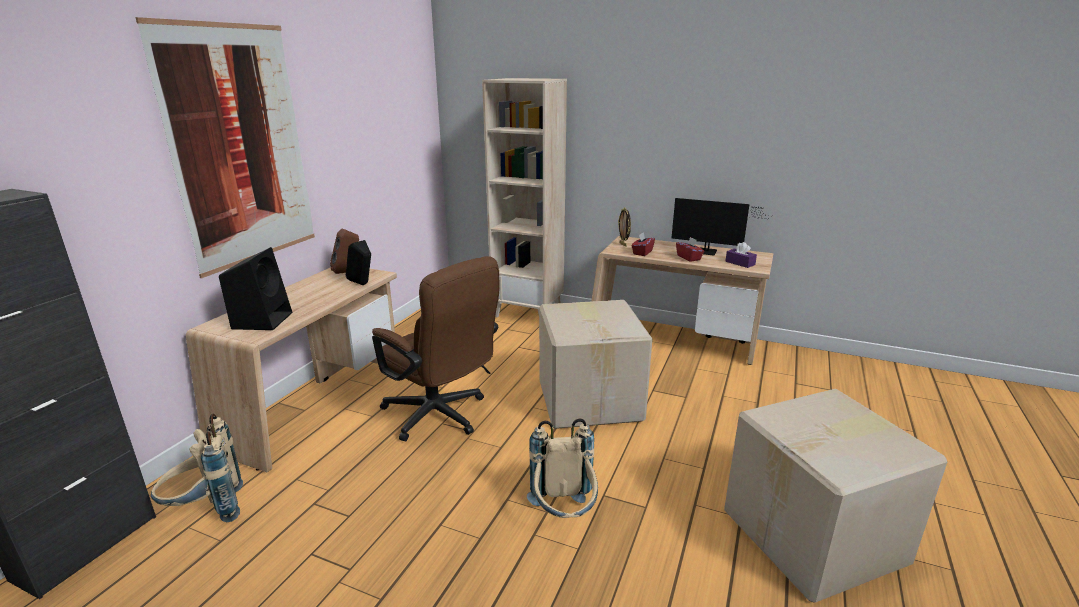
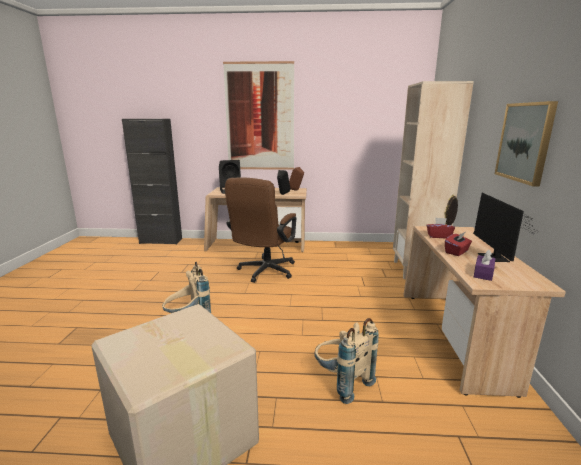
camera: 70 degrees right, 5 degrees down
beige backpack [151,414,243,522] -> beige backpack moved to [314,318,379,404]
cardboard box [539,300,652,429] -> none
none -> picture [495,101,558,187]

